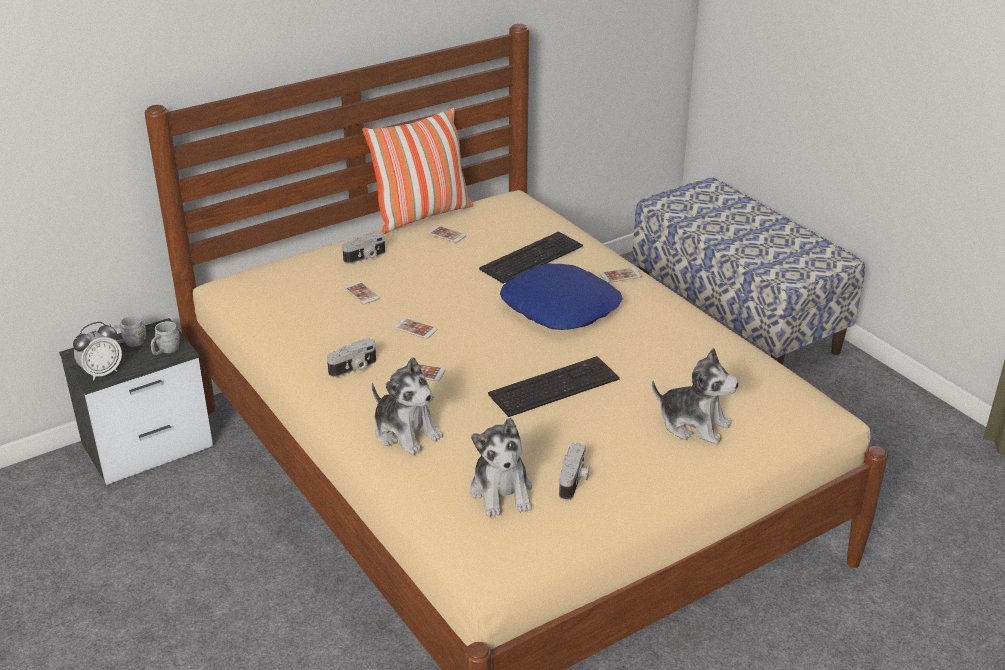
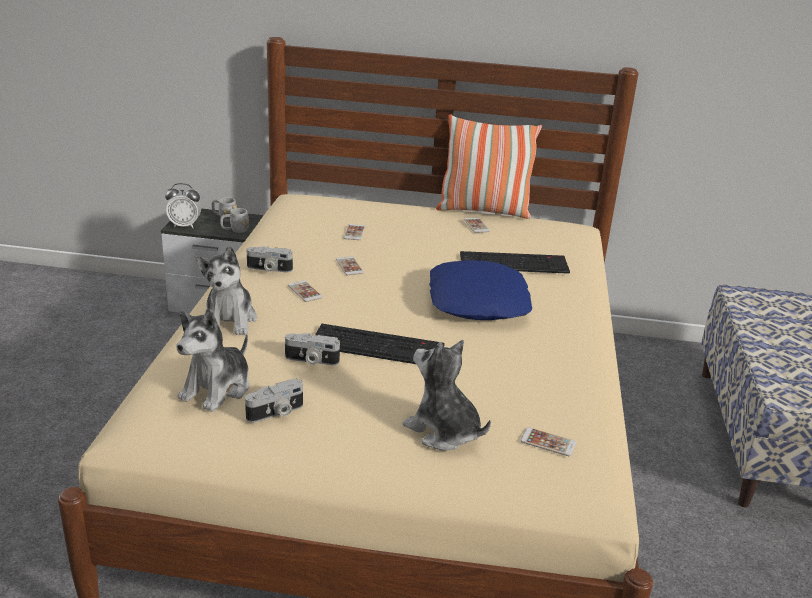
camera: 40 degrees right, 5 degrees down
camera [342,232,385,264] -> camera moved to [285,333,340,365]
phone [600,267,642,283] -> phone moved to [520,427,576,456]
plush toy [652,348,739,445] -> plush toy turned 150 degrees clockwise [403,340,491,451]

